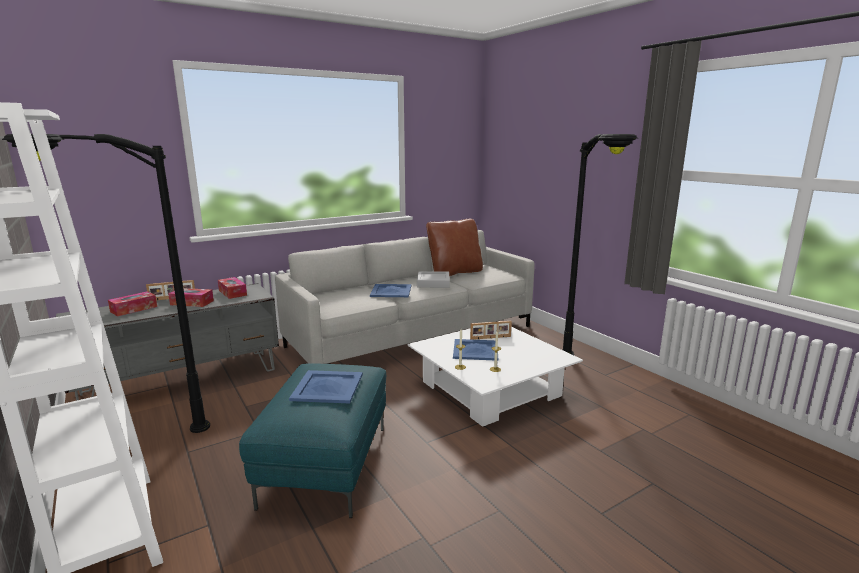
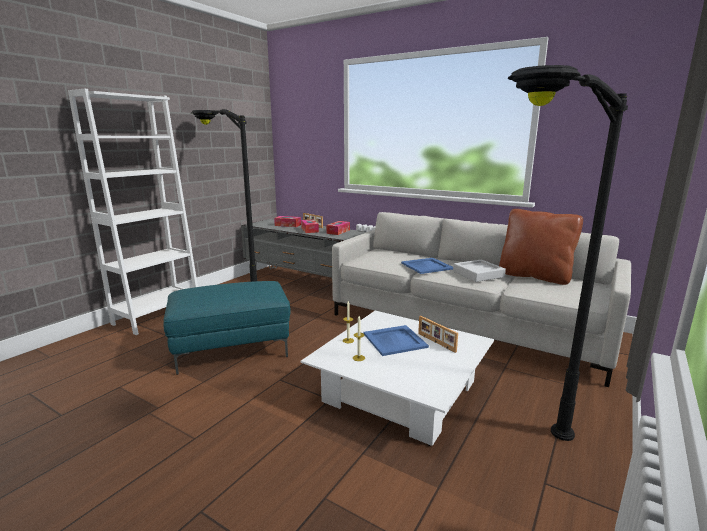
camera: 65 degrees right, 0 degrees up
blue tray [289,370,363,403] -> none

